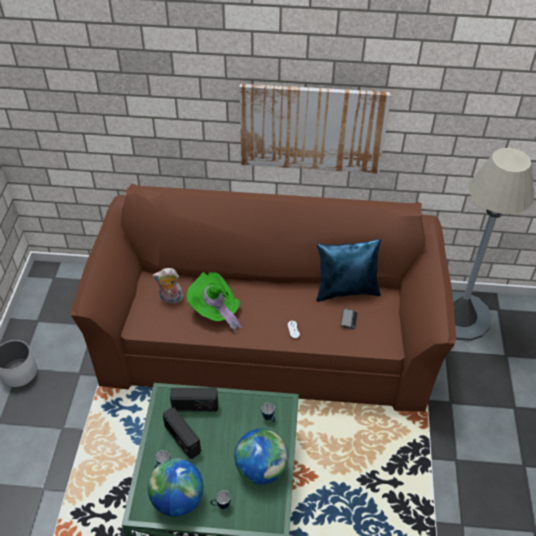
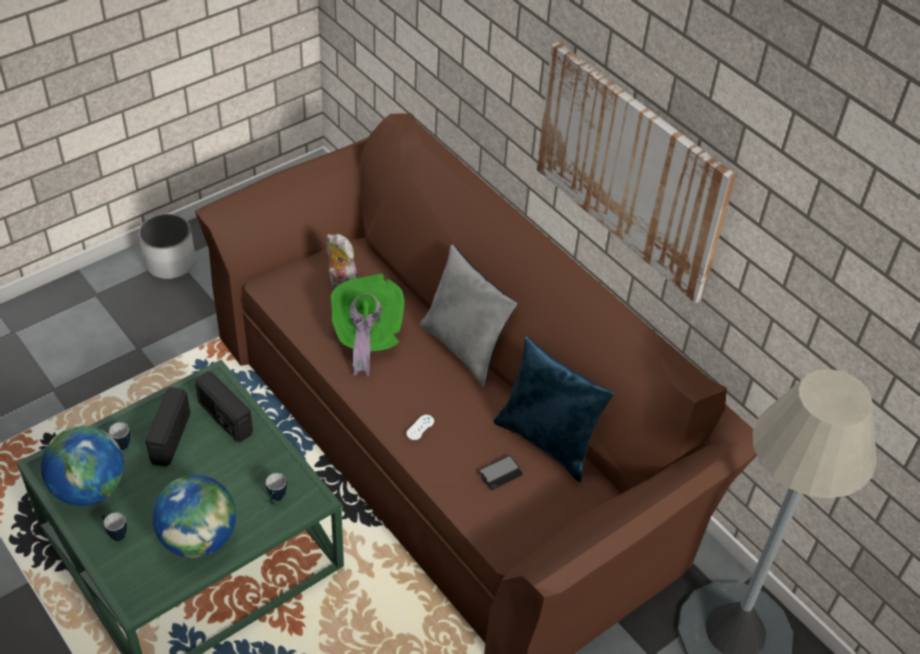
camera: 45 degrees right, 0 degrees up
none -> grey pillow [420,244,518,388]

